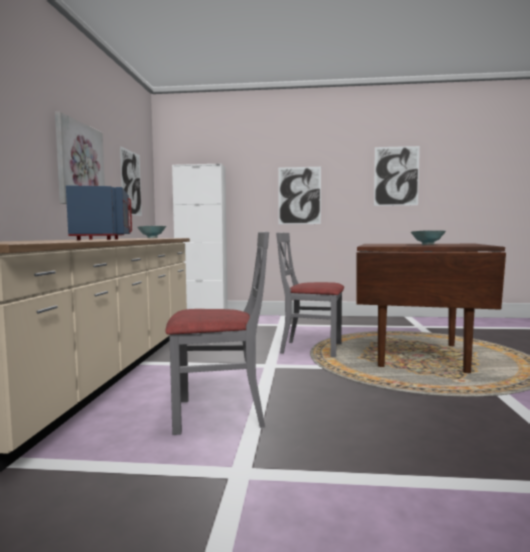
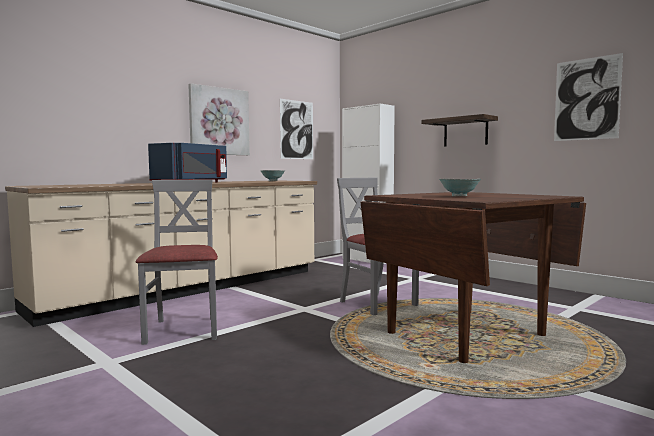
camera: 40 degrees right, 0 degrees up
grey chair [165,232,269,435] -> grey chair turned 135 degrees counterclockwise [136,179,218,345]
picture [278,167,321,224] -> shelf [421,114,498,147]

